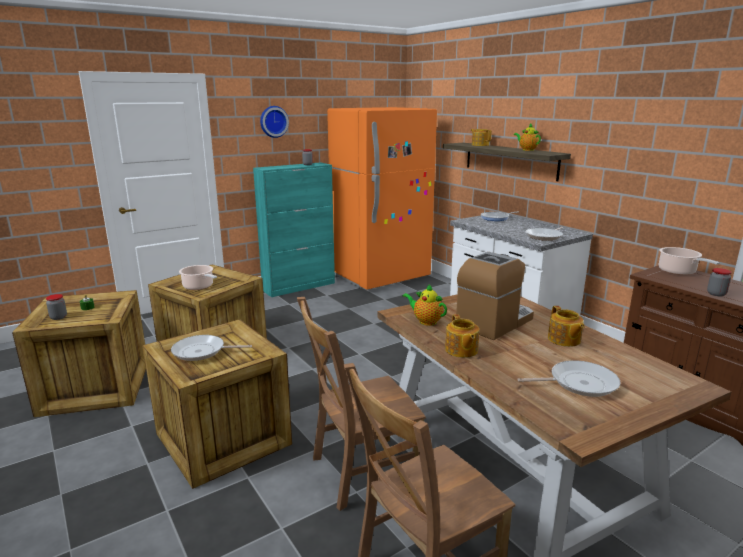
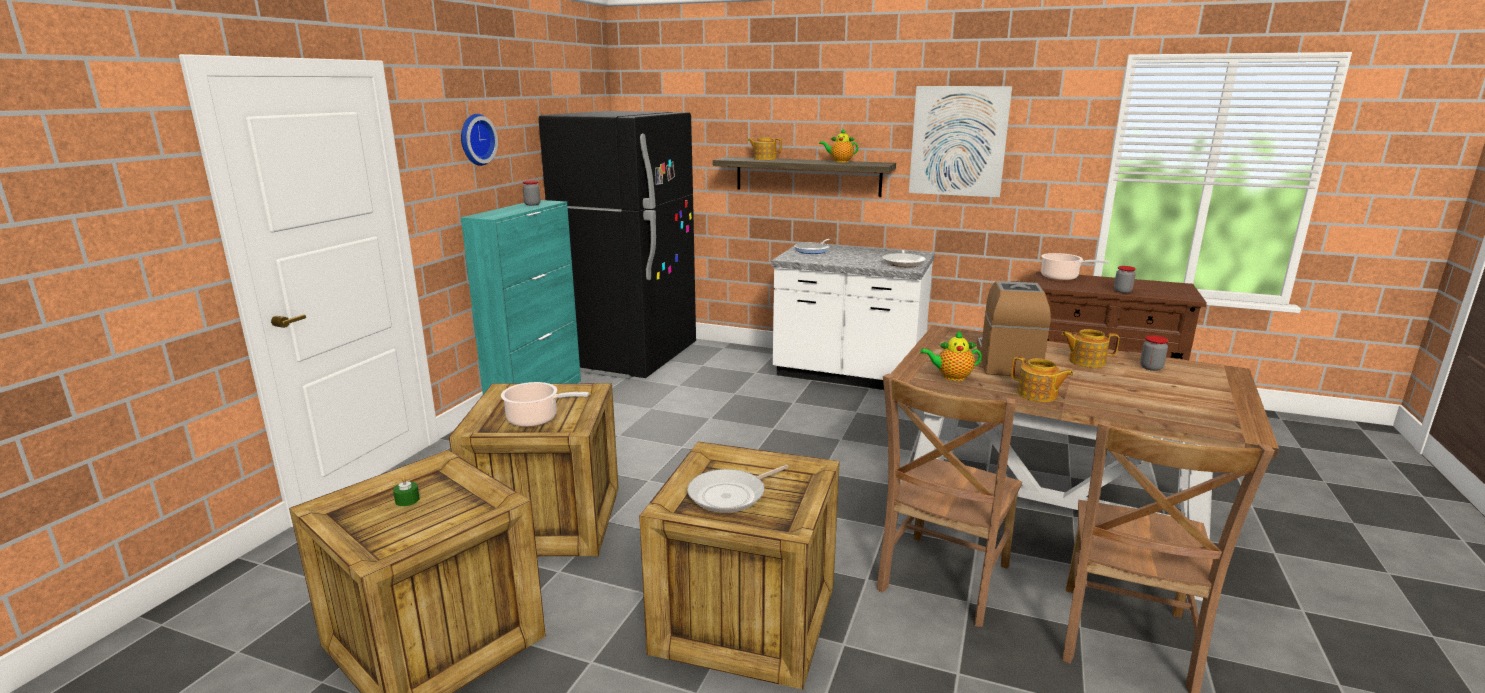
camera: 35 degrees left, 0 degrees up
jar [46,294,67,320] -> jar moved to [1140,335,1169,371]
orange fridge [327,107,437,290] -> black fridge [539,111,696,379]
frying pan [517,360,620,397] -> none
teapot [548,306,584,347] -> teapot turned 150 degrees clockwise [1061,329,1119,368]
none -> picture [909,86,1012,197]

